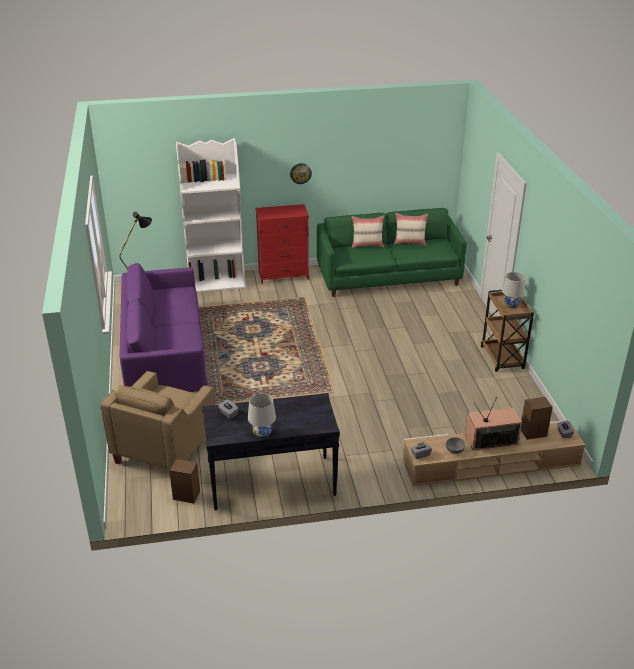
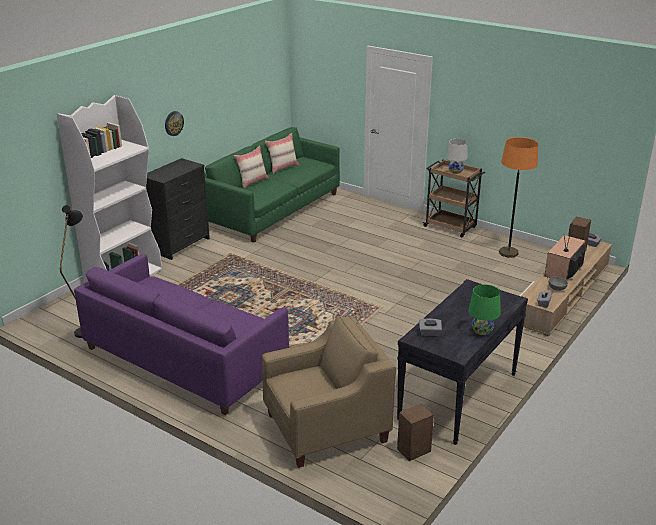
camera: 45 degrees left, 5 degrees down
beige armchair [100,371,215,471] -> beige armchair turned 90 degrees counterclockwise [262,316,396,468]
white table lamp [248,393,276,438] -> green table lamp [468,284,501,335]
red dresser [255,204,309,284] -> black dresser [146,158,210,260]
none -> orange floor lamp [499,137,538,258]

